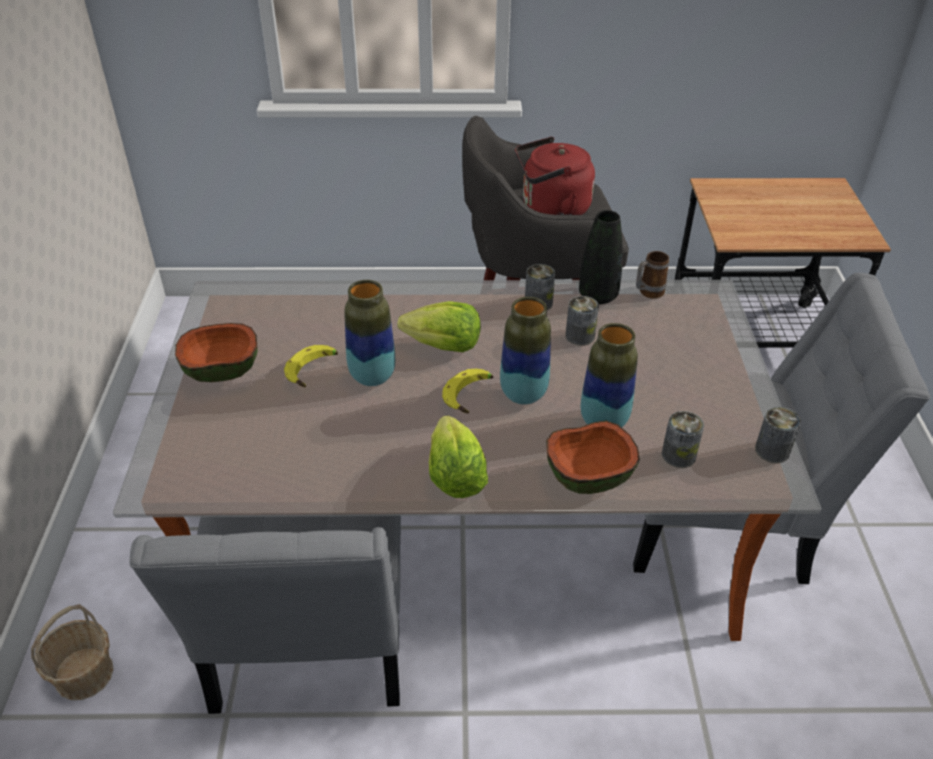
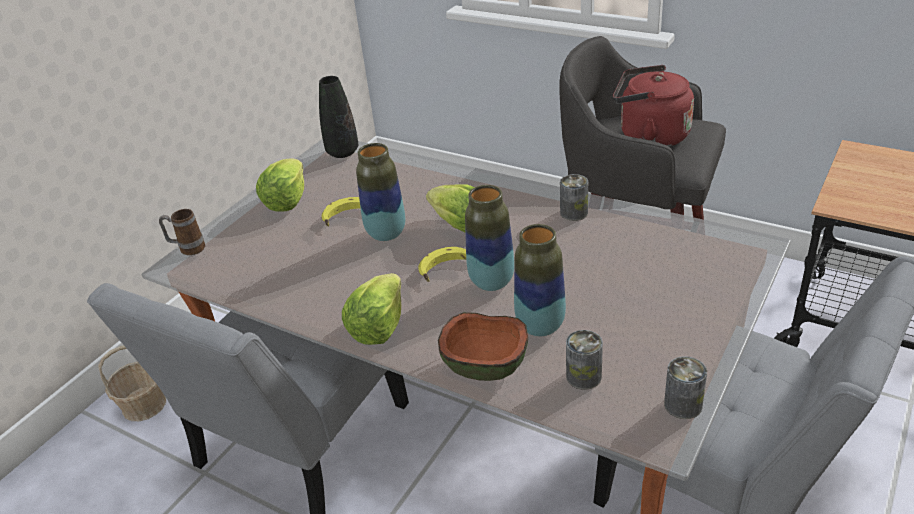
camera: 35 degrees right, 5 degrees down
bowl [175,323,258,382] -> lettuce [256,159,304,212]
can [565,296,599,346] -> none
black vase [579,210,623,304] -> black vase moved to [319,76,358,158]
mug [636,251,669,299] -> mug moved to [159,209,205,255]

